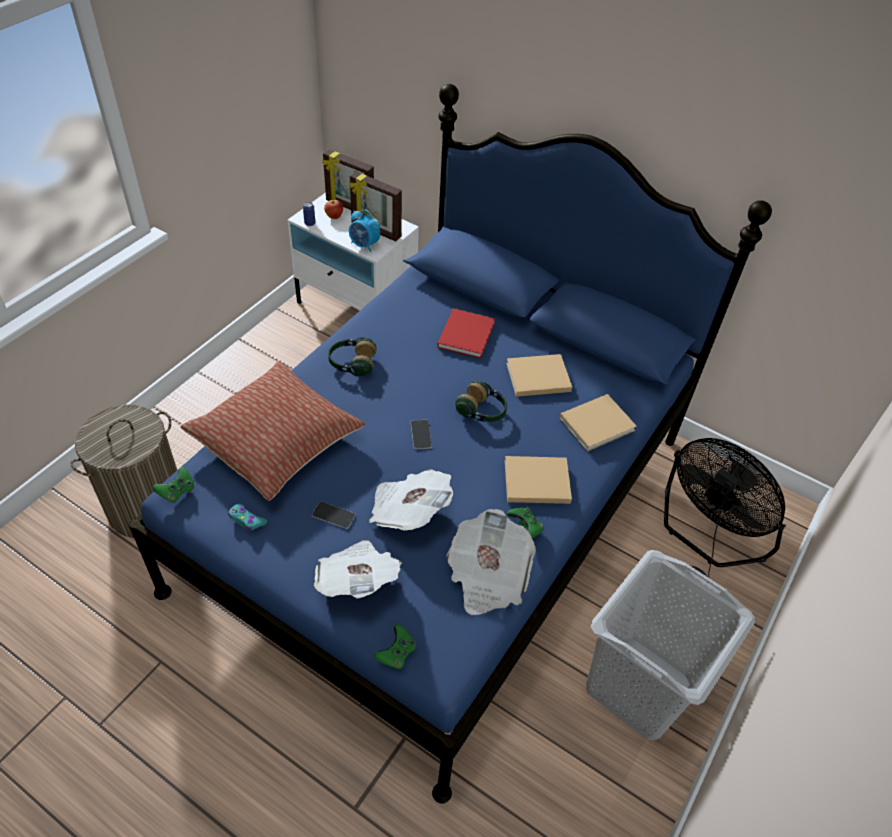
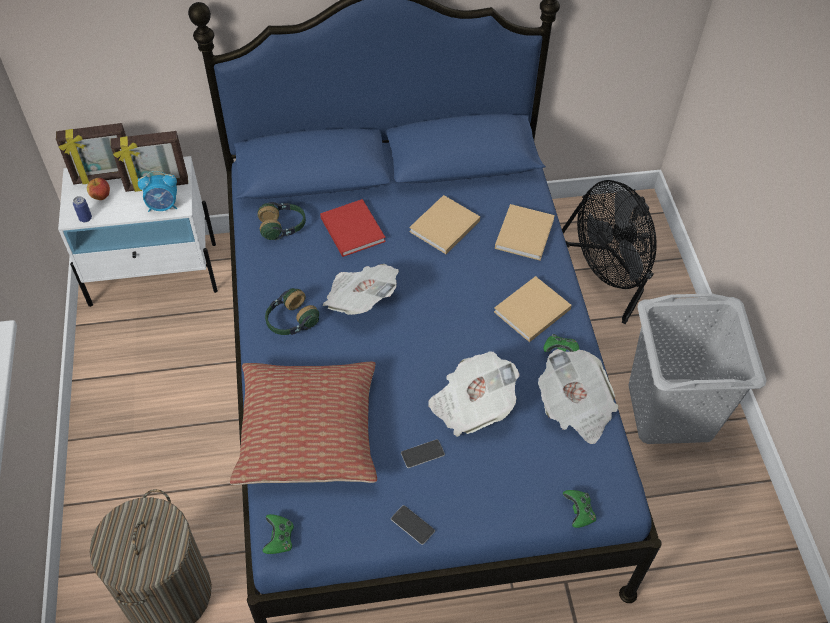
camera: 40 degrees left, 5 degrees up
turquoise game controller [228,504,267,530] -> none
newspaper [314,540,401,599] -> newspaper moved to [322,264,399,315]
phone [410,420,432,449] -> phone moved to [391,505,435,545]
headphones [455,381,507,422] -> headphones moved to [258,202,306,240]
black fan [664,438,786,582] -> black fan turned 120 degrees counterclockwise [562,180,657,324]

